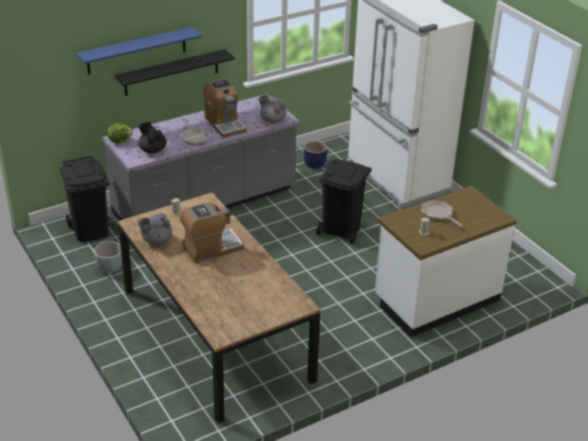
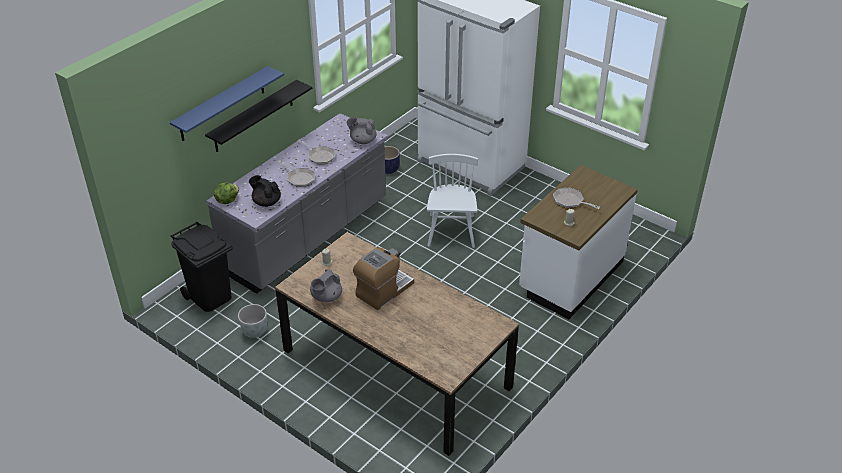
camera: 20 degrees left, 5 degrees up
coffee machine [203,79,247,138] -> frying pan [298,139,335,164]
black trash can [316,159,372,244] -> white chair [427,154,478,248]

